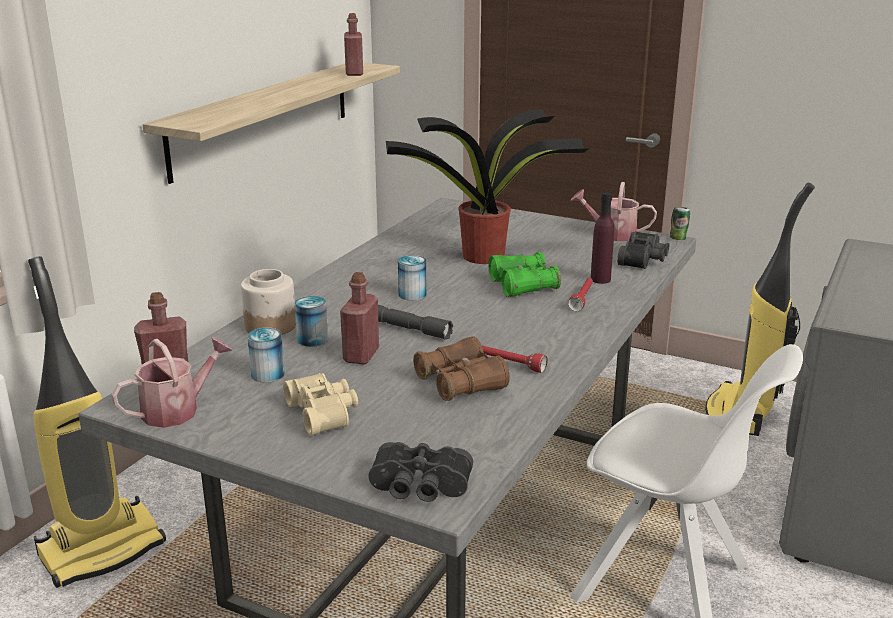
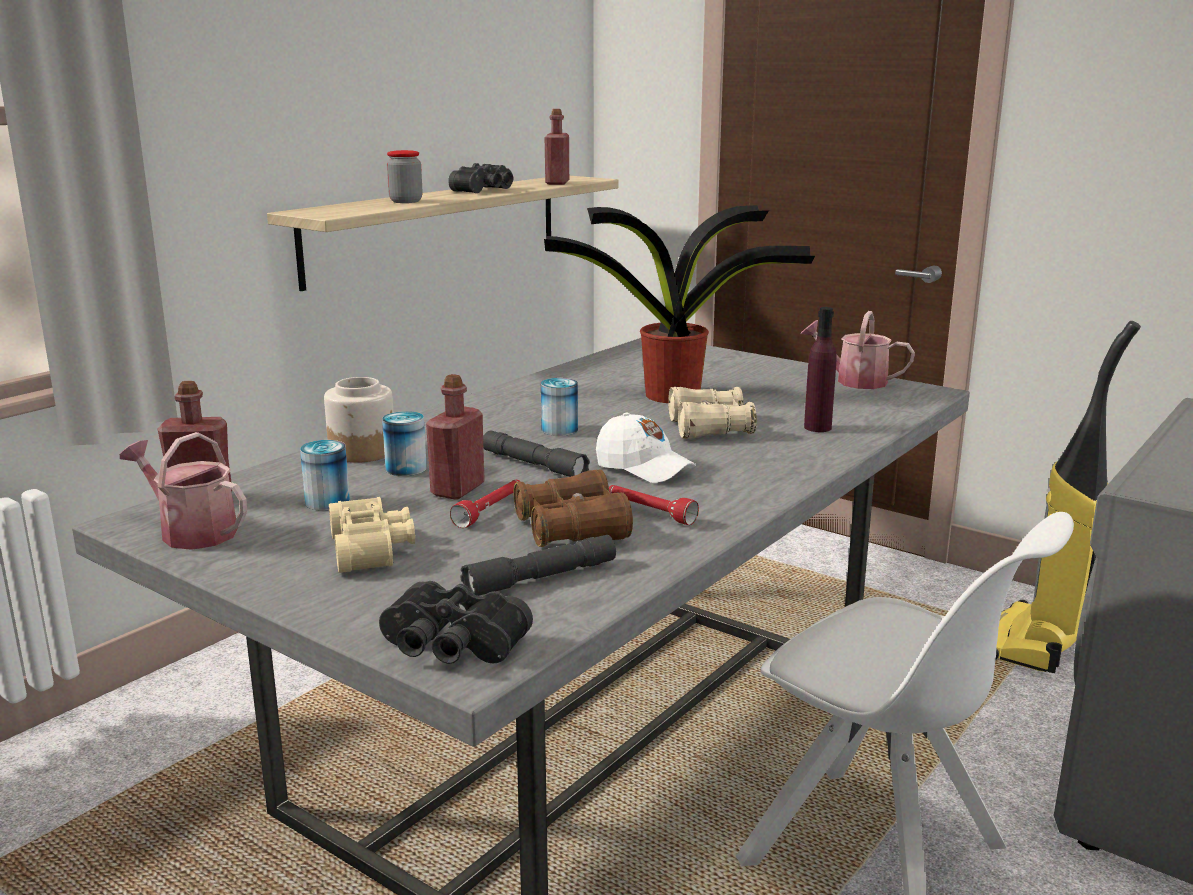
camera: 10 degrees right, 5 degrees down
vacuum cleaner [28,256,166,588] -> none
watering can [112,337,232,428] -> watering can turned 120 degrees counterclockwise [120,432,247,550]
green binoculars [488,252,561,297] -> beige binoculars [668,387,757,439]
red flashlight [568,278,593,311] -> red flashlight moved to [450,480,519,528]
black binoculars [617,231,669,269] -> black binoculars moved to [448,163,513,193]
can [670,207,690,240] -> none
none -> jar [387,150,423,203]
none -> grey flashlight [460,535,616,596]
none -> white cap [596,413,696,483]

